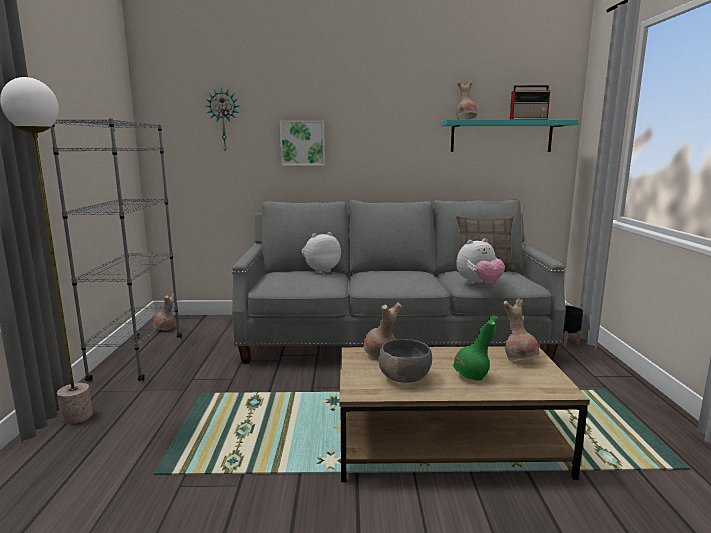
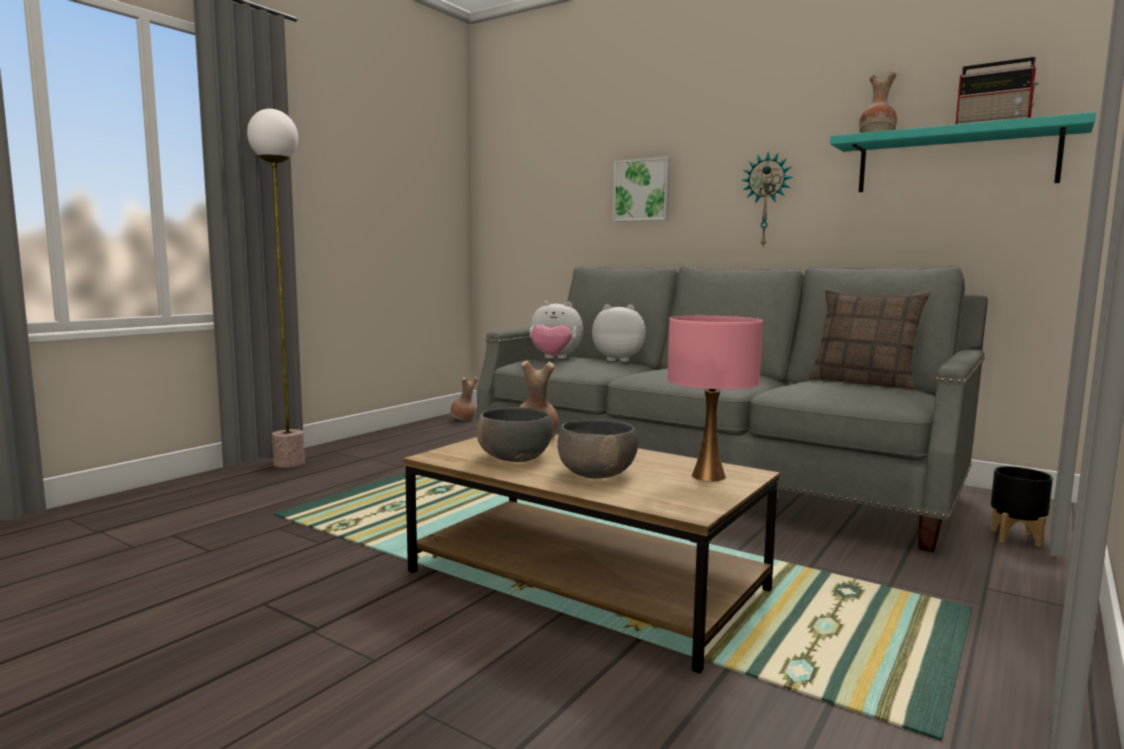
camera: 35 degrees right, 5 degrees down
grey bookcase [50,118,182,381] -> none
wall clock [206,87,239,151] -> wall clock moved to [742,151,793,246]
green vase [453,315,498,381] -> grey bowl [557,419,638,479]
plush toy [456,238,505,284] -> plush toy moved to [530,301,583,359]
brown vase [502,298,539,361] -> pink table lamp [667,316,763,481]

